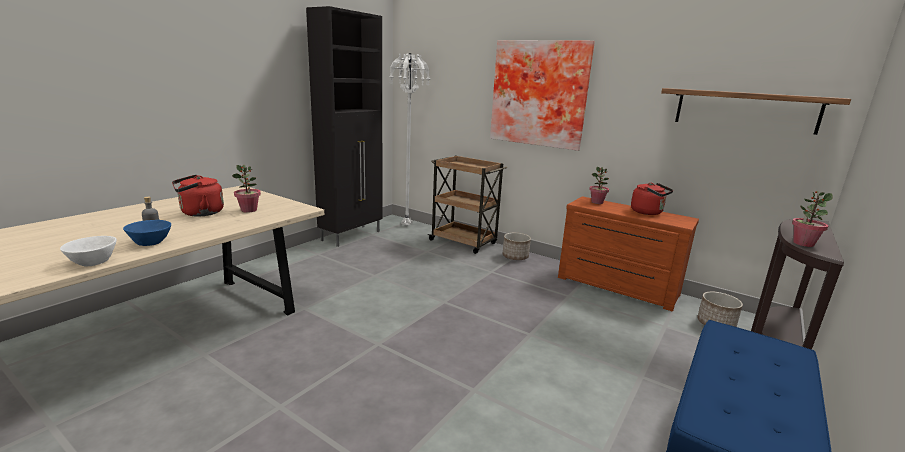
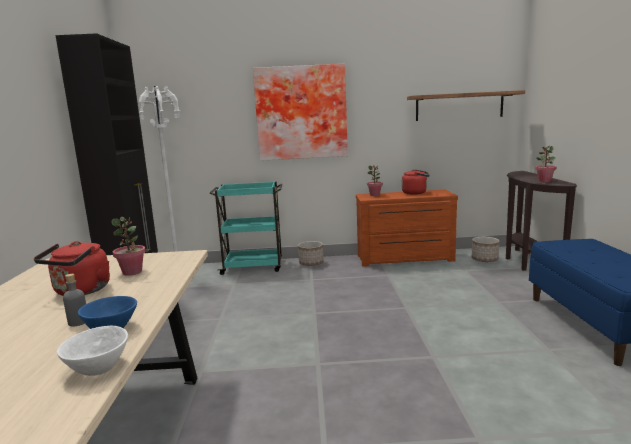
camera: 35 degrees left, 5 degrees down
brown cart [428,156,507,254] -> turquoise cart [210,182,282,275]

